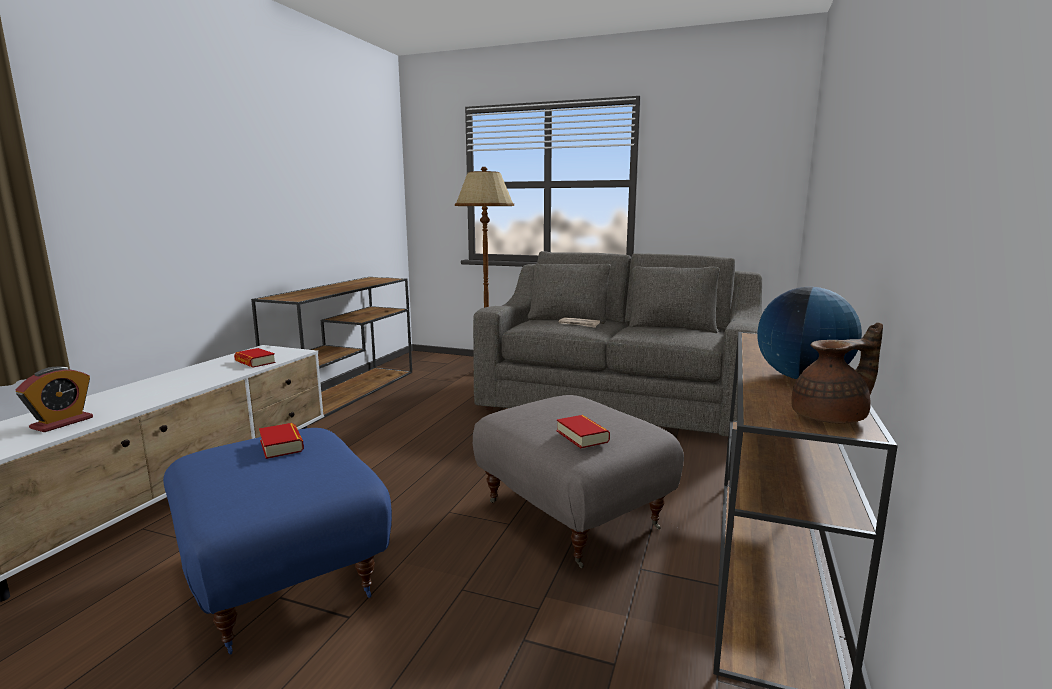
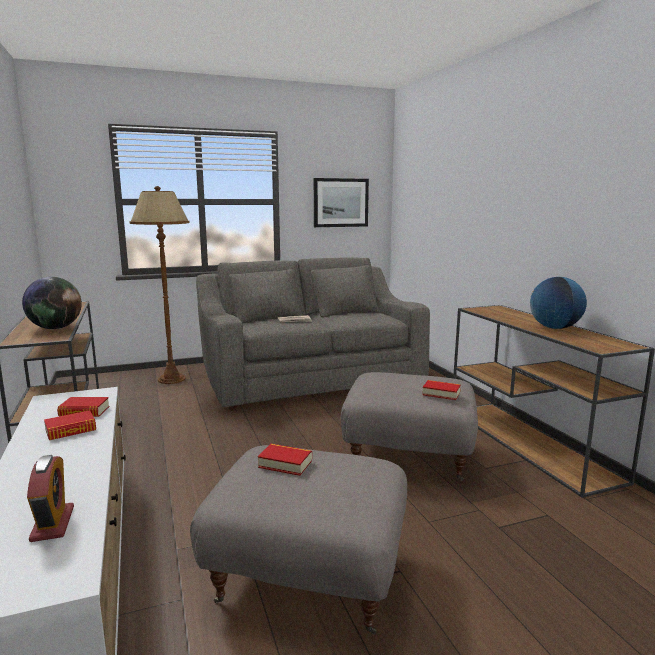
camera: 40 degrees left, 0 degrees up
blue ottoman [163,428,392,655] -> grey ottoman [190,445,407,635]
brown teapot [791,322,883,424] -> none
none -> globe [22,277,82,329]
none -> book [44,410,96,440]
none -> picture [314,178,369,227]

